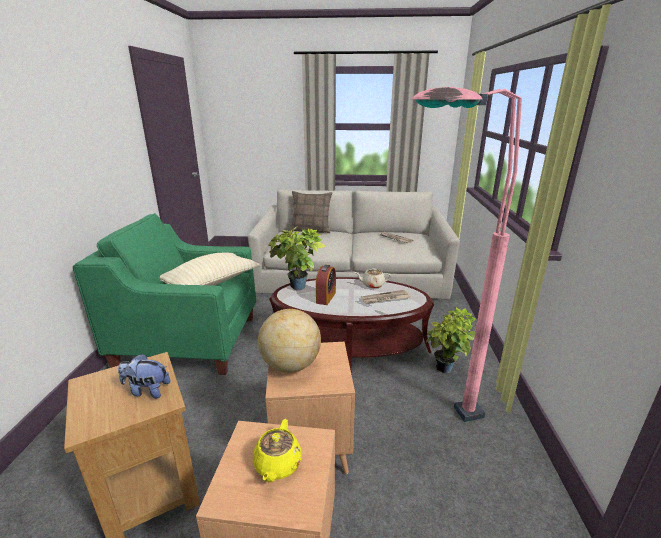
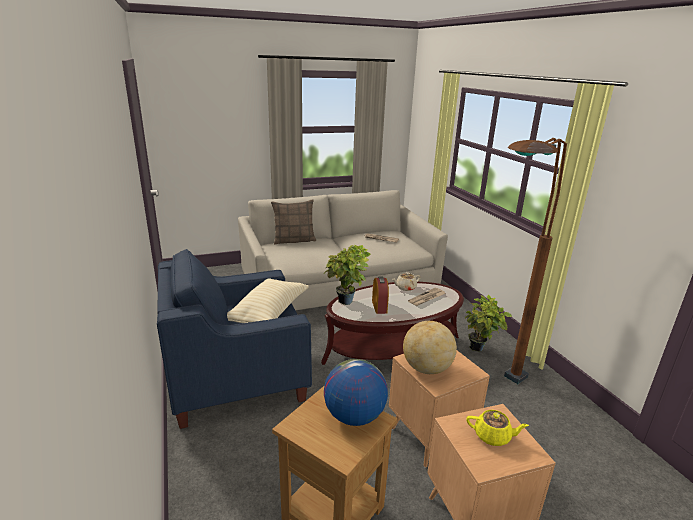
camera: 25 degrees left, 0 degrees up
green armchair [73,213,256,375] -> blue armchair [157,249,312,429]
plush toy [118,353,171,398] -> globe [324,359,388,426]
yellow teapot [253,419,302,482] -> yellow teapot turned 60 degrees counterclockwise [466,410,529,446]
pink floor lamp [412,87,522,422] -> brown floor lamp [504,138,567,384]

